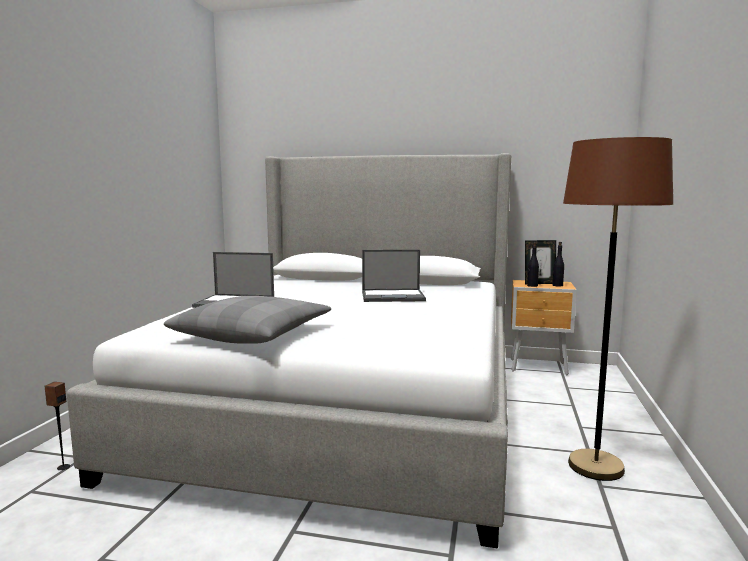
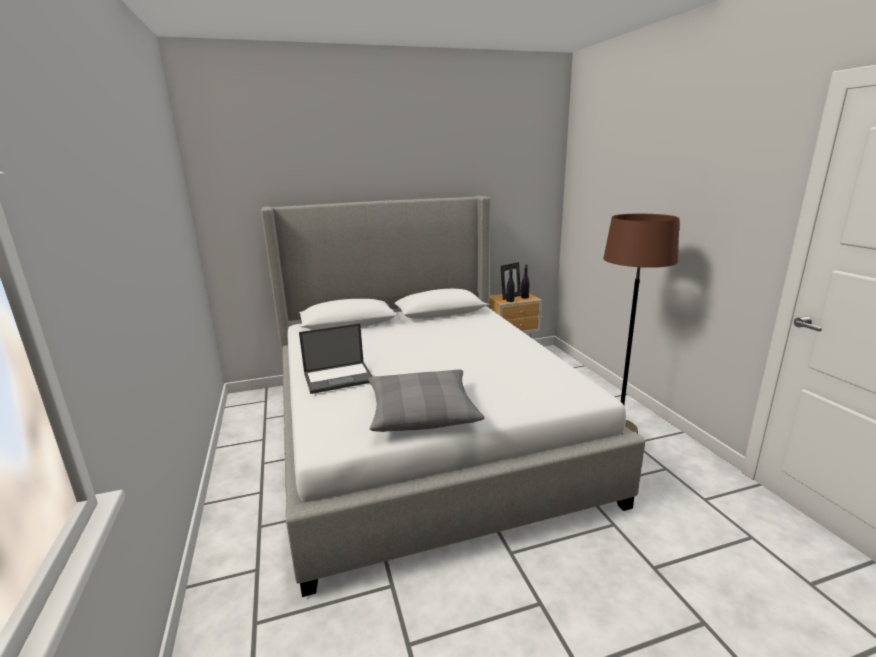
camera: 30 degrees left, 10 degrees up
speaker [44,382,70,470] -> none
laptop [362,250,426,302] -> none

